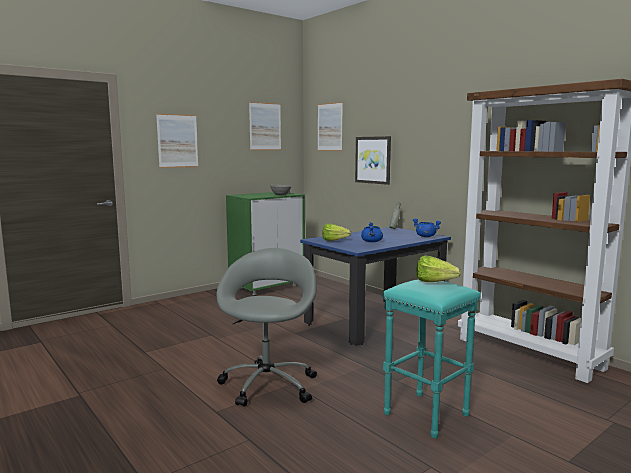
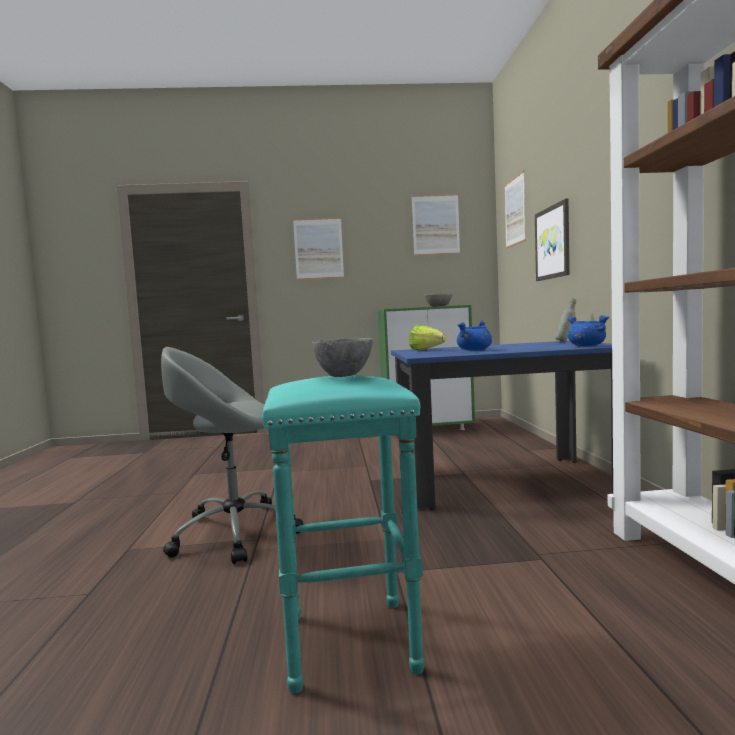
camera: 35 degrees right, 5 degrees down
grey office chair [217,248,317,407] -> grey office chair turned 150 degrees counterclockwise [161,347,303,564]
lettuce [416,256,461,282] -> grey bowl [312,338,373,377]

